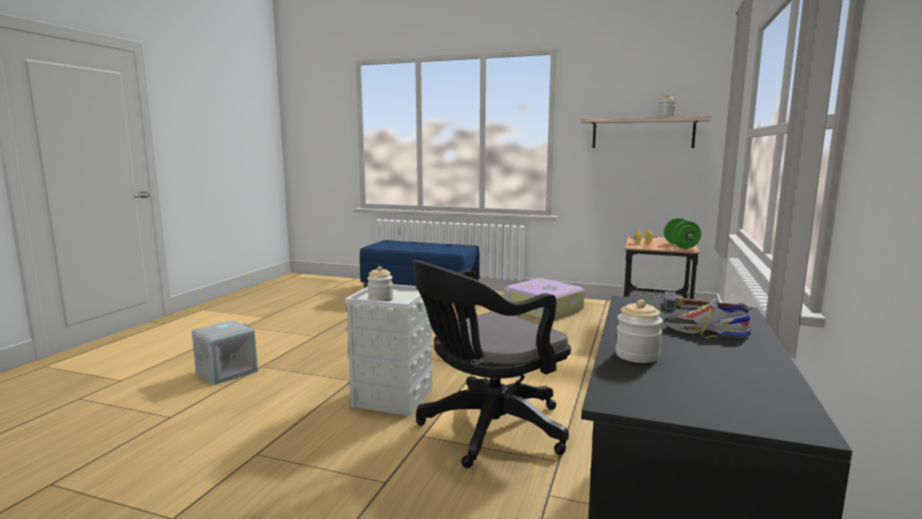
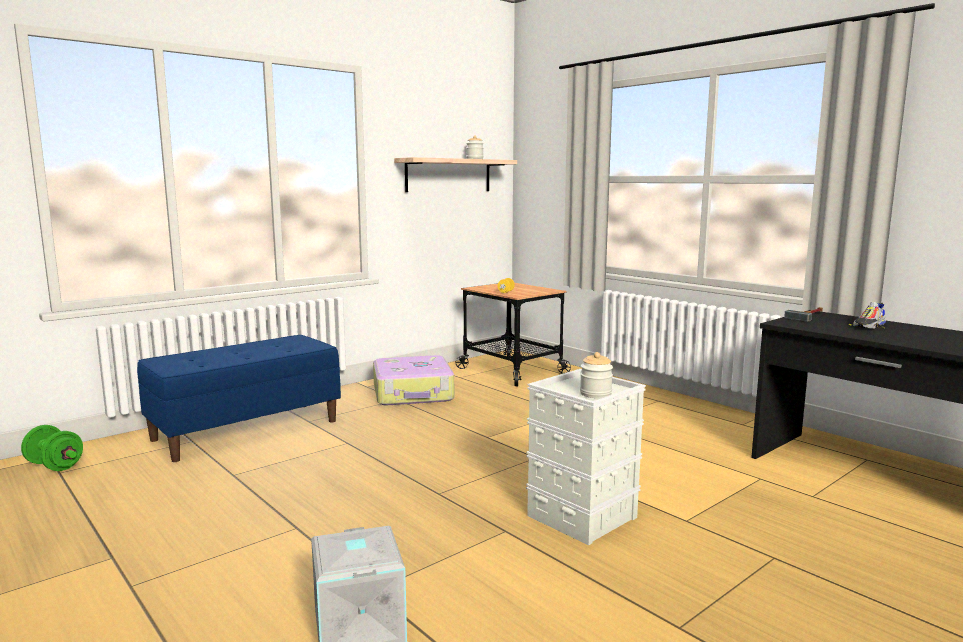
camera: 60 degrees left, 0 degrees up
black office chair [413,260,571,468] -> none
jar [616,299,663,363] -> none
green dumbbell [664,218,701,249] -> green dumbbell moved to [21,425,83,471]

